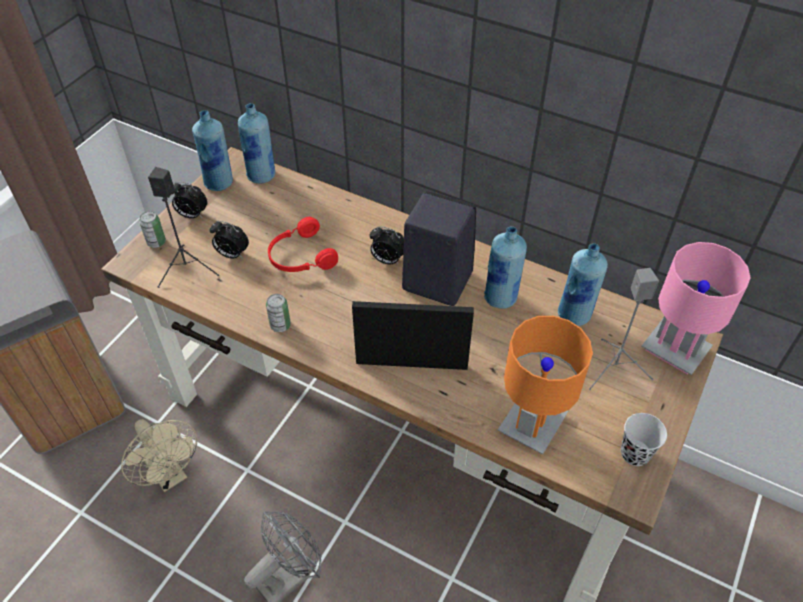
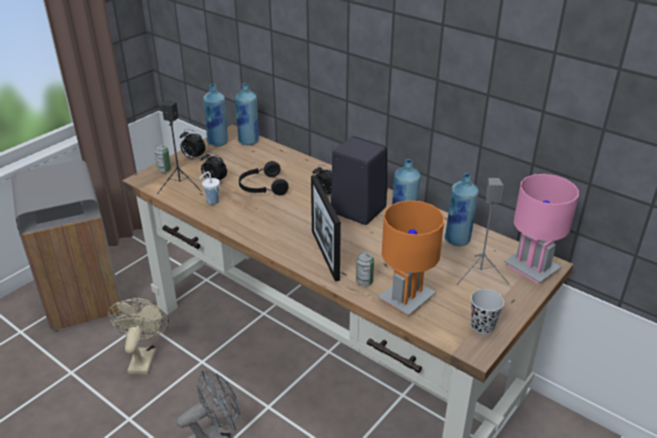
camera: 10 degrees right, 15 degrees down
beige fan [121,419,197,492] -> beige fan turned 150 degrees counterclockwise [108,298,169,374]
can [266,294,291,332] -> can moved to [356,252,374,286]
red headphones [268,217,338,272] -> black headphones [239,161,289,196]
picture frame [352,301,474,370] -> picture frame turned 120 degrees counterclockwise [311,175,341,281]
none -> white cup [200,172,220,205]

